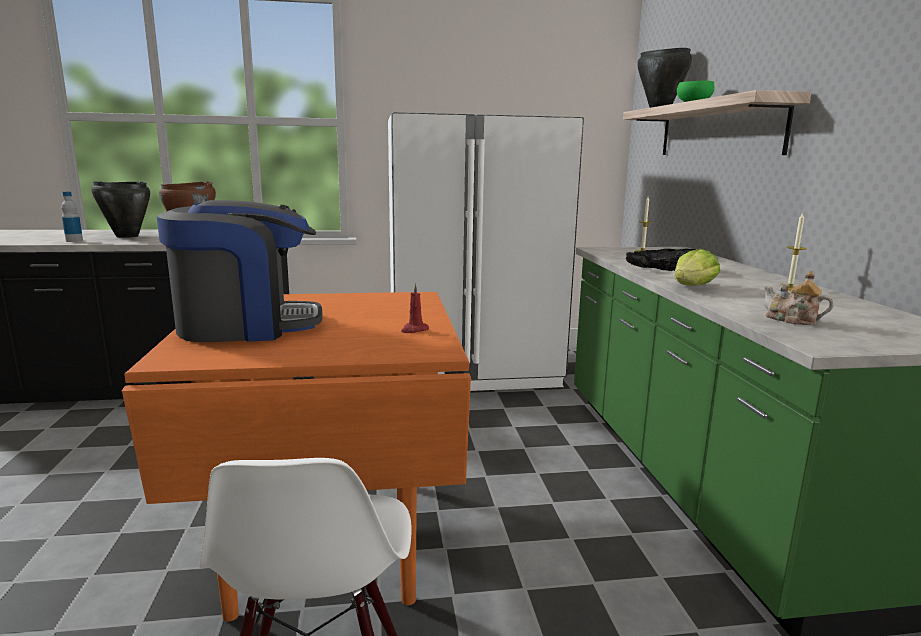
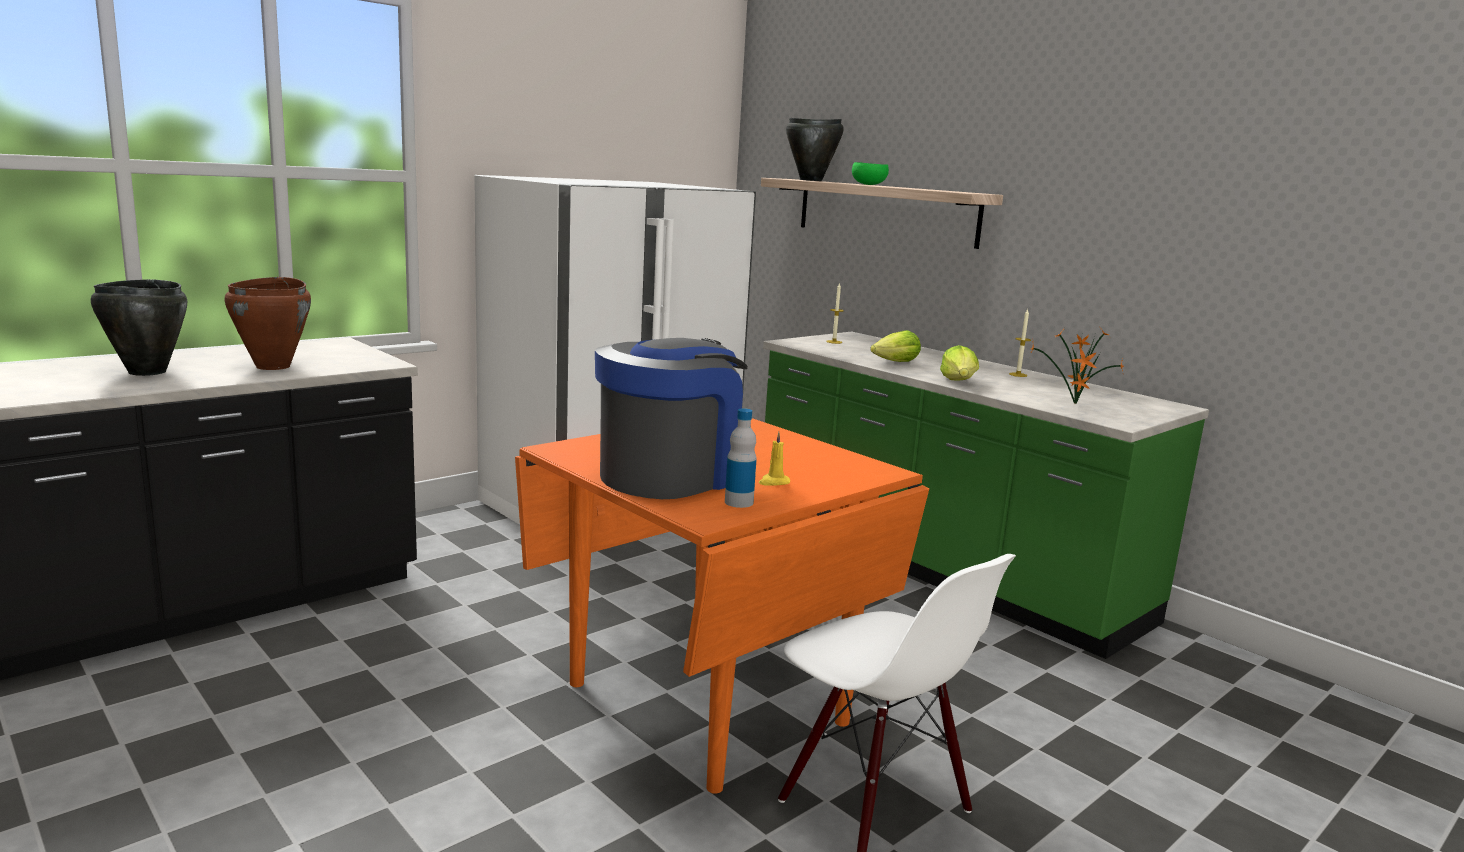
camera: 35 degrees left, 0 degrees up
bottle [61,191,83,242] -> bottle moved to [725,408,757,508]
red candle [401,284,429,333] -> none
black bowl [626,249,696,271] -> lettuce [870,330,921,362]
teapot [763,271,834,325] -> potted plant [1030,326,1124,404]
none -> yellow candle [758,432,790,486]

